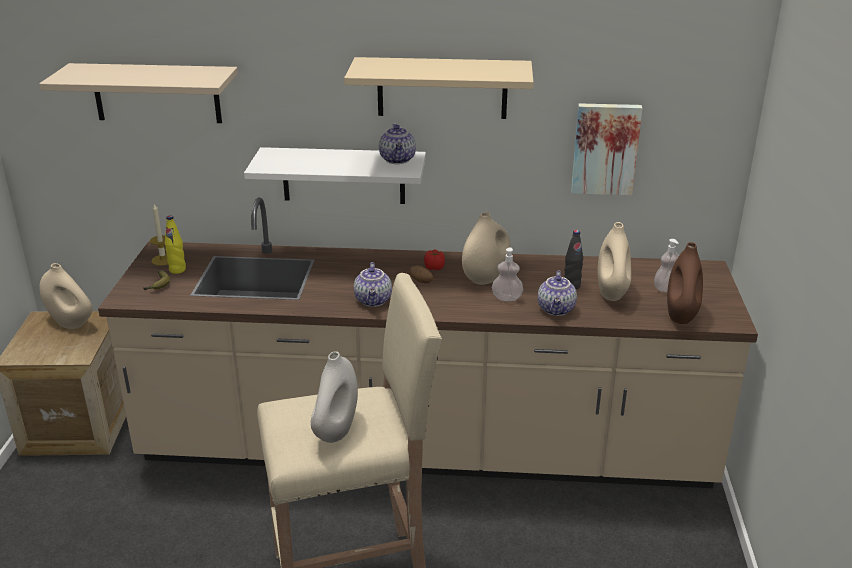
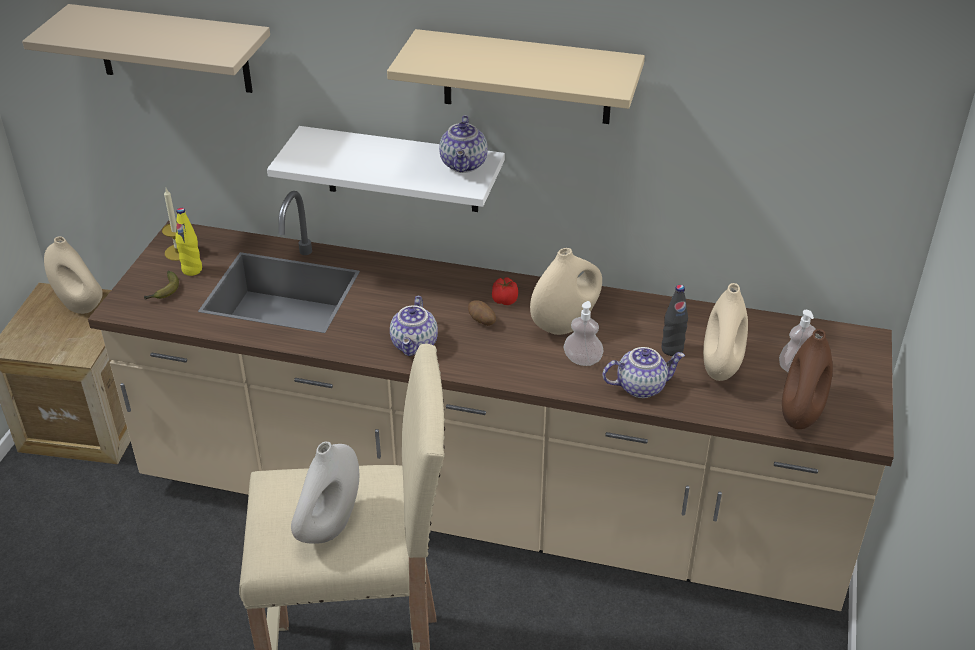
camera: 10 degrees right, 10 degrees up
teapot [538,270,577,316] -> teapot turned 120 degrees counterclockwise [602,347,685,398]
picture [571,103,643,195] -> none

